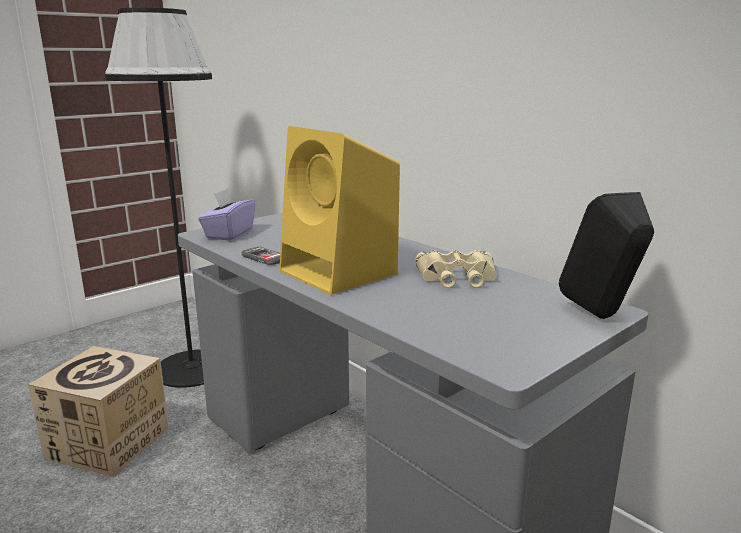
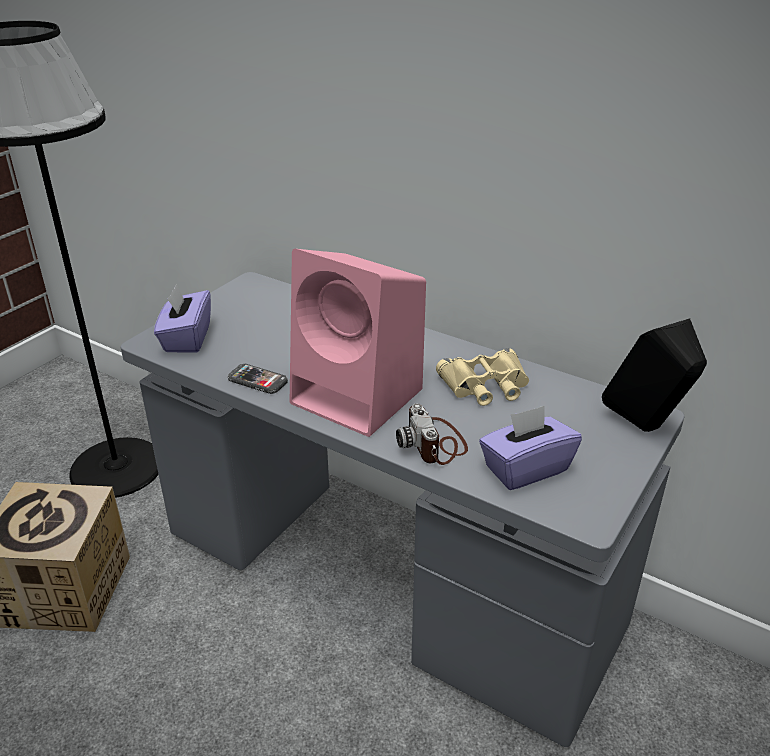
camera: 15 degrees left, 15 degrees up
yellow speaker [279,126,400,295] -> pink speaker [290,249,426,437]
none -> camera [396,403,468,465]
none -> purple tissue box [479,405,582,490]

